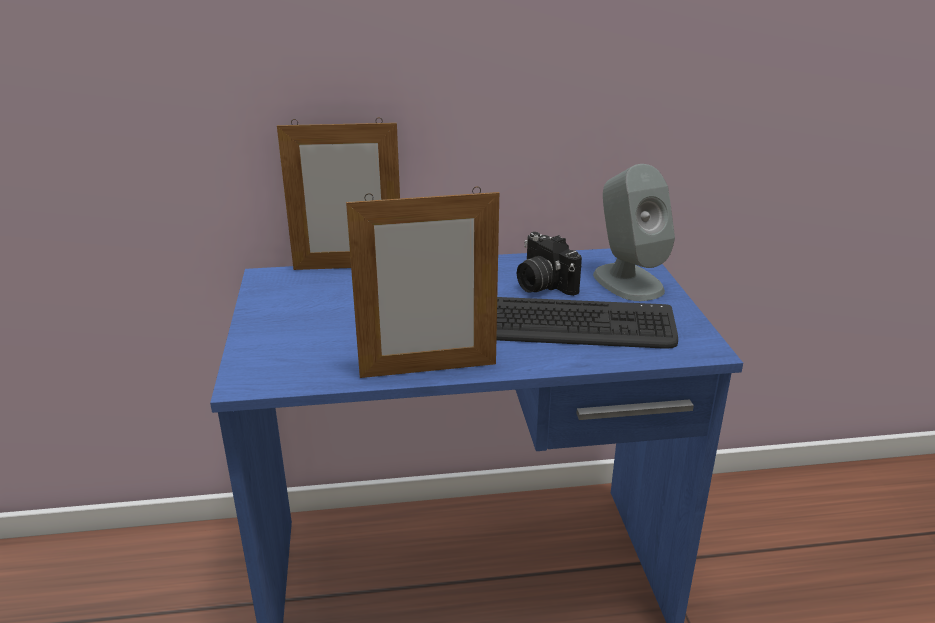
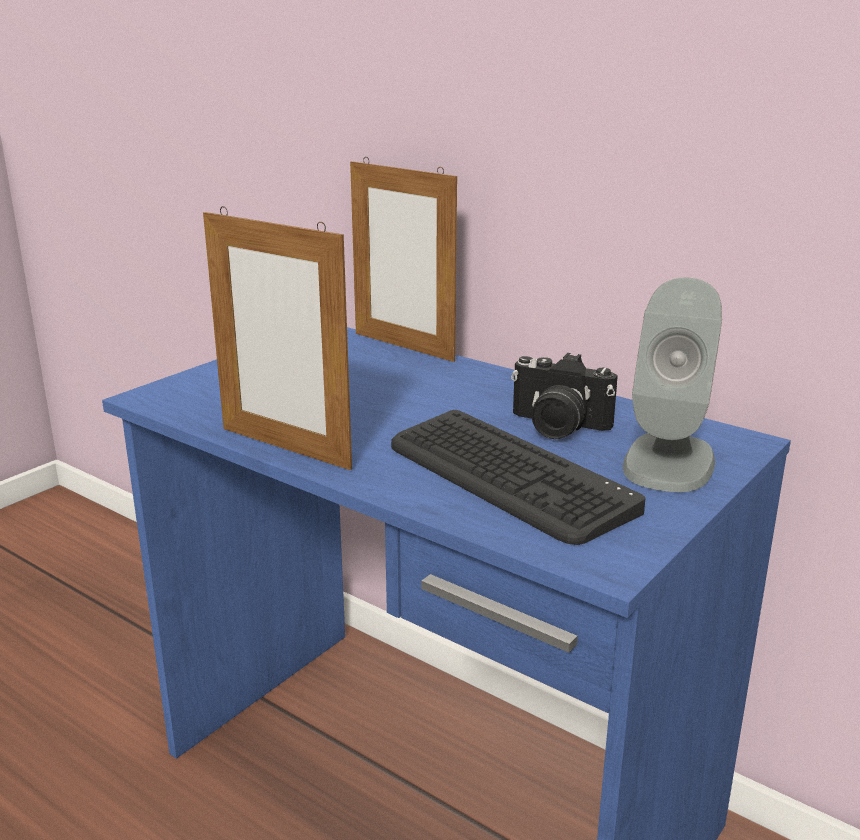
camera: 45 degrees right, 5 degrees down
camera [517,232,582,296] -> camera turned 75 degrees counterclockwise [511,353,618,439]

